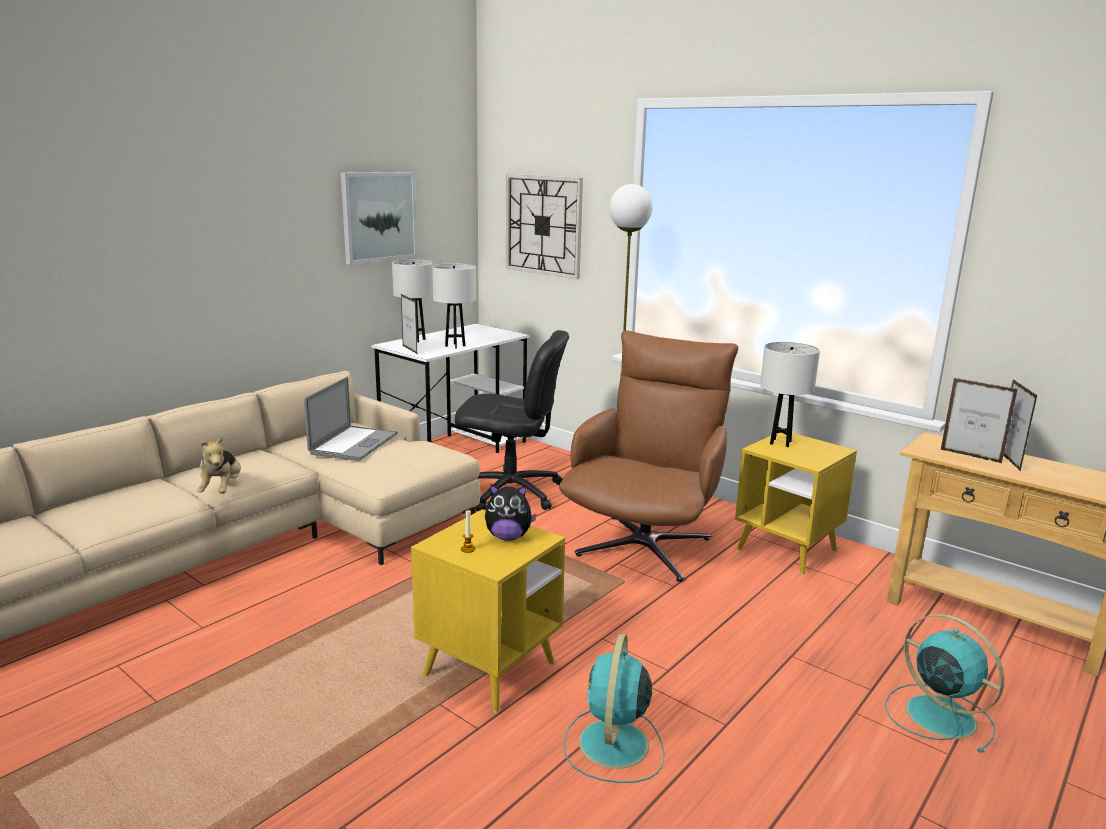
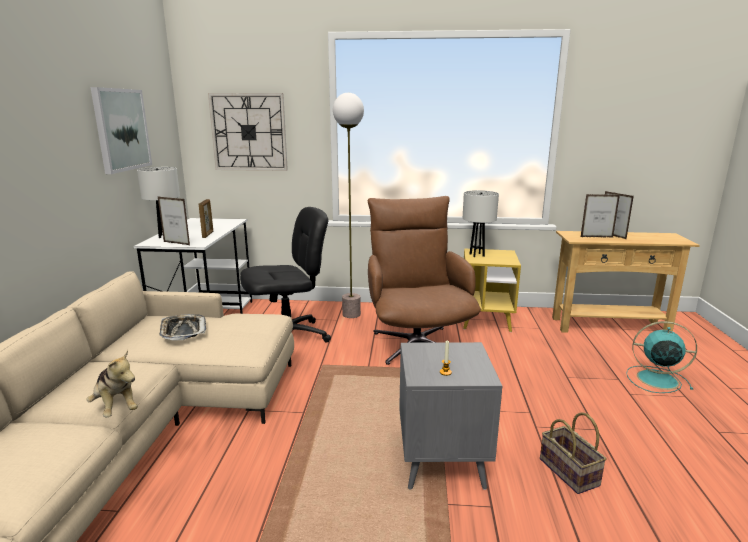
camera: 35 degrees left, 0 degrees up
laptop [304,377,398,461] -> tray [160,314,206,340]
yellow side table [411,509,565,713] -> grey side table [399,342,502,490]
white table lamp [432,264,476,349] -> picture frame [199,199,213,238]
plush toy [485,484,537,541] -> none
turquoise fan [564,634,665,783] -> basket [540,412,607,494]

